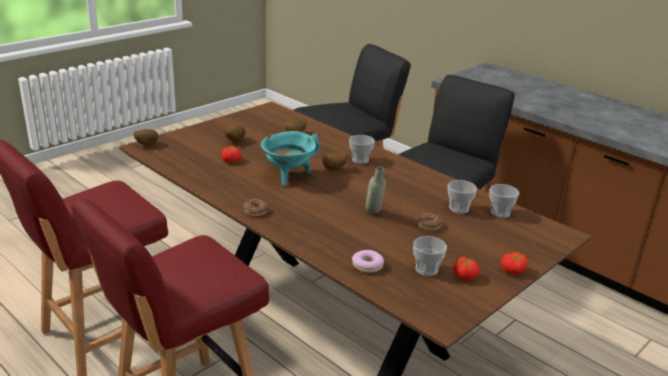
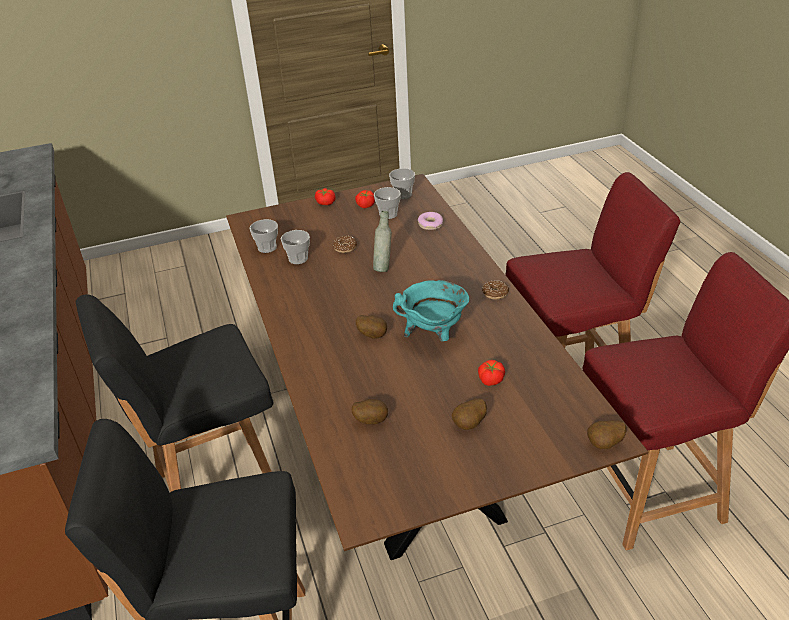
camera: 150 degrees left, 10 degrees up
cup [349,135,375,164] -> cup moved to [389,168,415,199]

